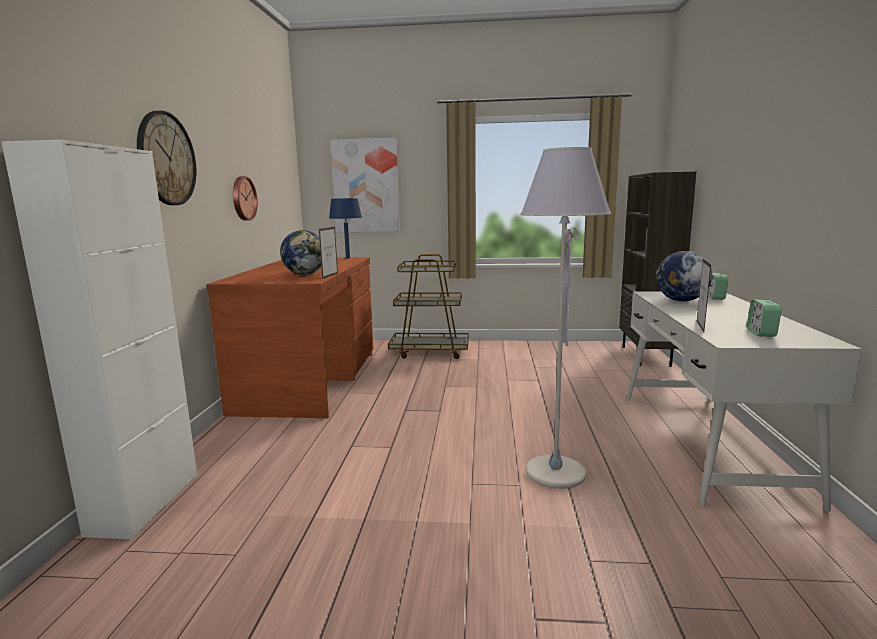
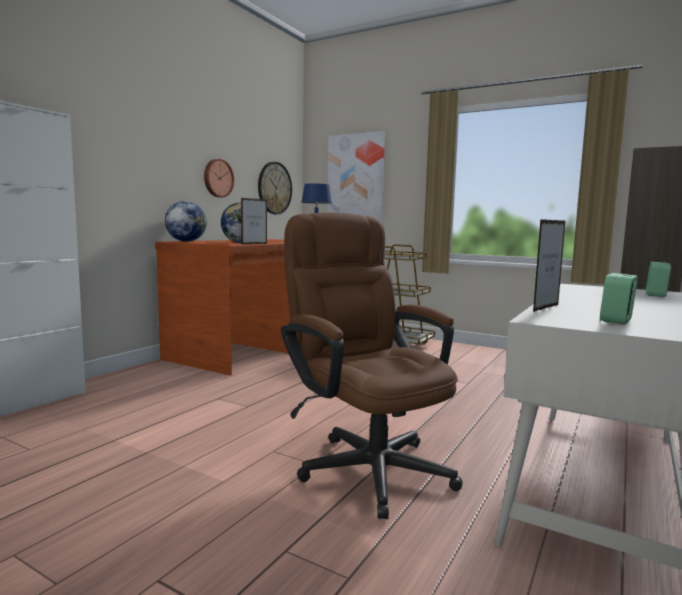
camera: 25 degrees right, 5 degrees down
wall clock [137,111,196,205] -> wall clock moved to [258,162,292,214]
grey floor lamp [520,147,611,489] -> brown office chair [281,213,463,519]
globe [656,251,712,301] -> globe moved to [165,201,207,242]

